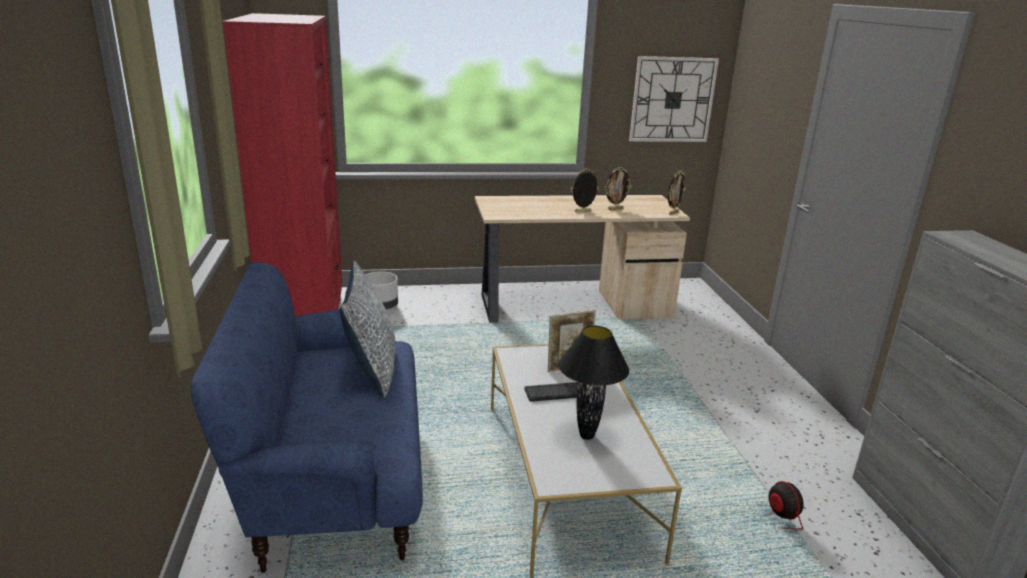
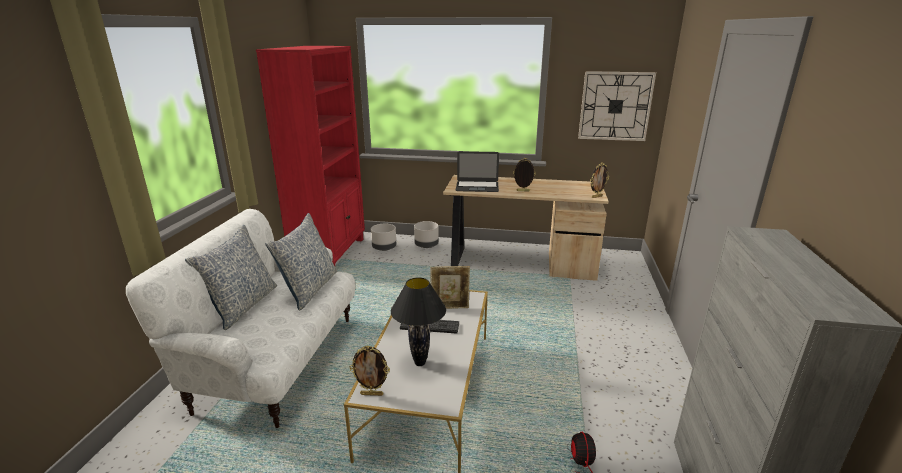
camera: 20 degrees right, 0 degrees up
blue sofa [191,262,423,573] -> white sofa [126,209,356,428]
picture frame [605,167,631,210] -> picture frame moved to [350,346,390,396]
none -> pillow [185,225,277,330]
none -> grey planter [414,221,439,248]
none -> laptop [456,151,499,192]

